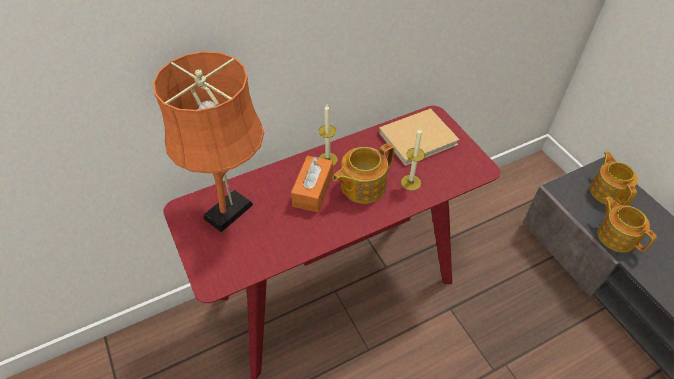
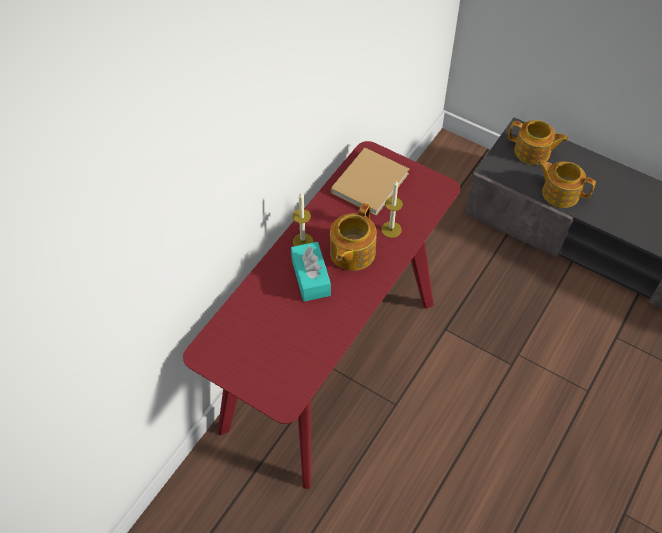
camera: 30 degrees left, 5 degrees up
orange table lamp [153,51,264,233] -> none
orange tissue box [291,155,333,212] -> turquoise tissue box [291,242,331,302]
teapot [590,152,638,205] -> teapot turned 150 degrees clockwise [508,120,568,165]

